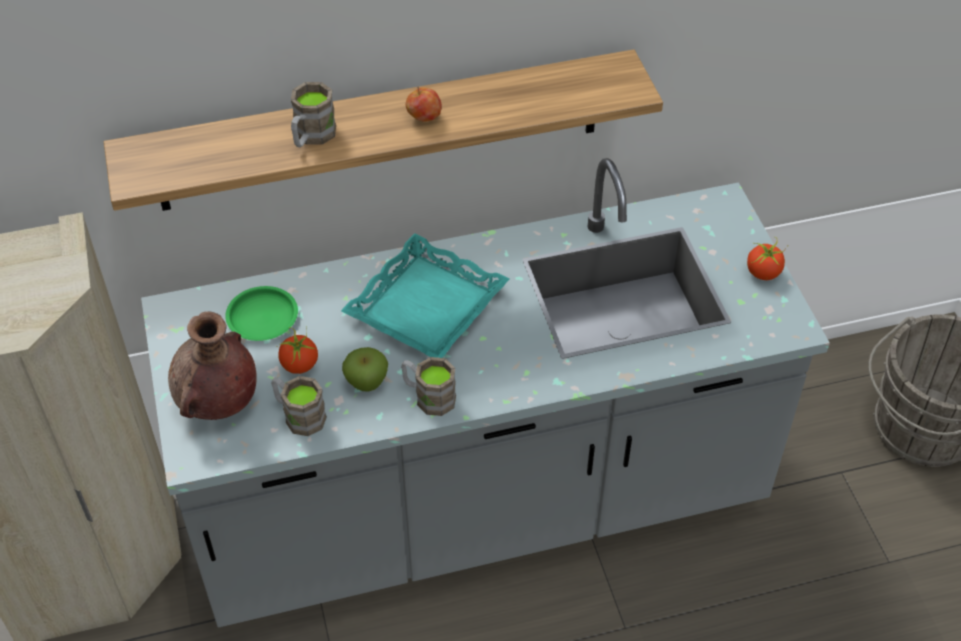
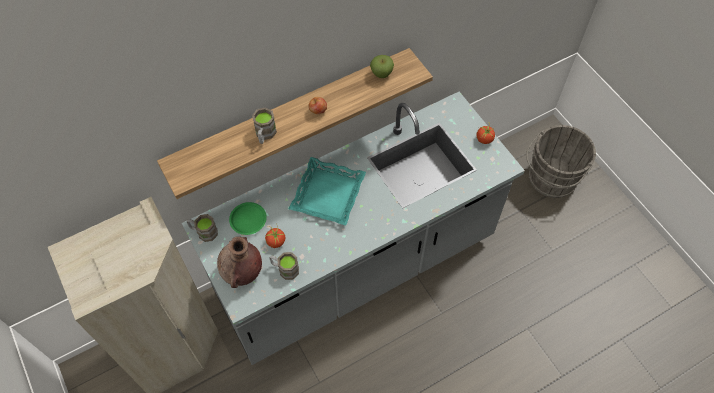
camera: 15 degrees left, 10 degrees up
apple [342,347,388,391] -> apple moved to [370,55,394,78]
brown mug [401,357,456,416] -> brown mug moved to [187,214,218,242]

